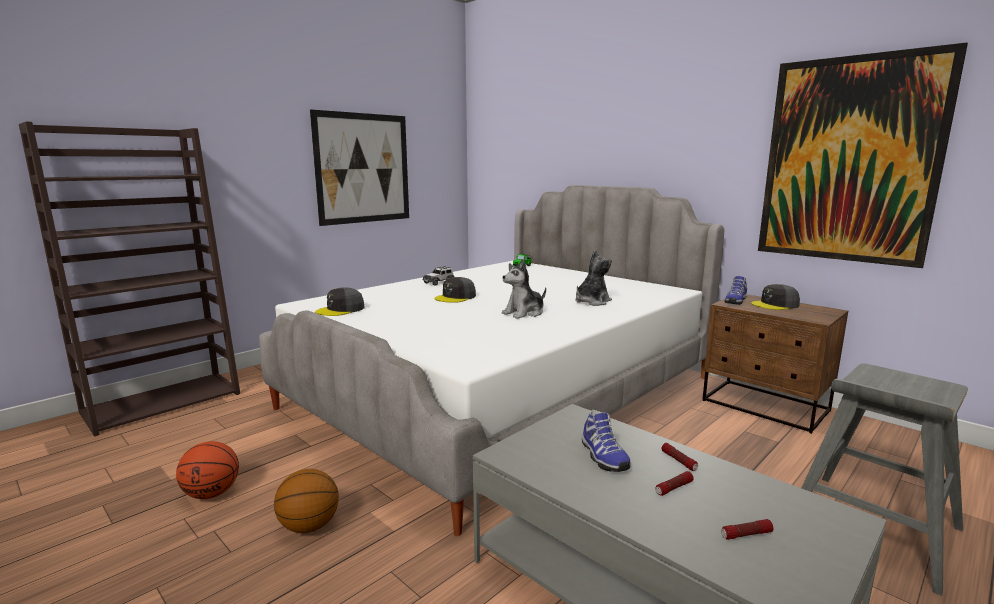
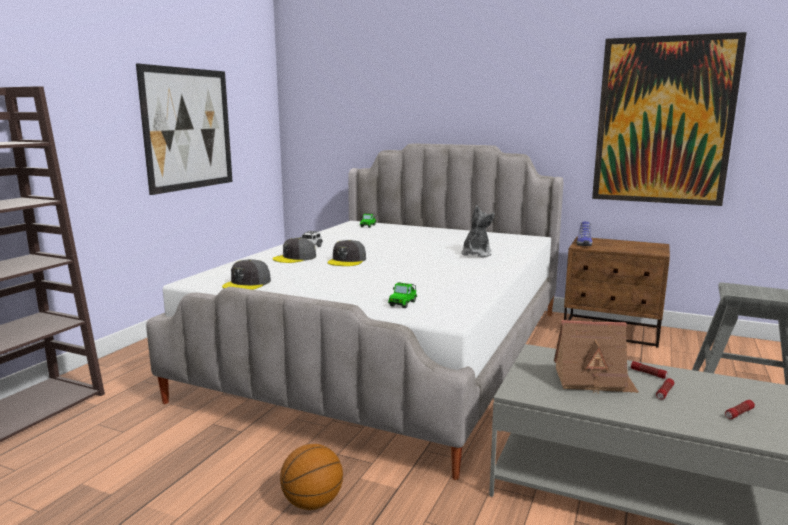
camera: 20 degrees left, 0 degrees up
basketball [176,441,239,499] -> none
plush toy [502,259,546,319] -> none
shoe [582,410,630,472] -> toy house [554,320,639,393]
grey cap [751,284,800,310] -> grey cap moved to [272,238,316,263]
none -> toy car [388,282,417,308]

